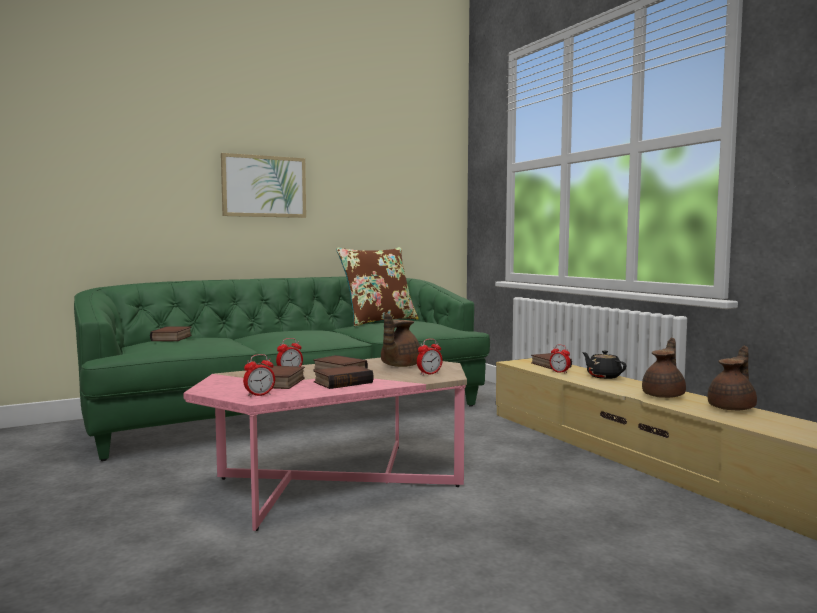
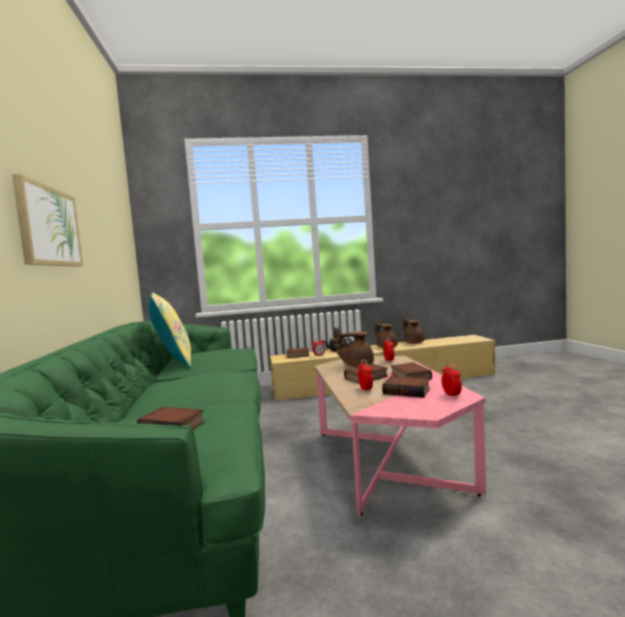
camera: 70 degrees left, 0 degrees up
brown pillow [336,247,419,326] -> yellow pillow [149,292,191,367]
brown teapot [381,313,420,367] -> brown teapot turned 135 degrees clockwise [334,327,374,367]

